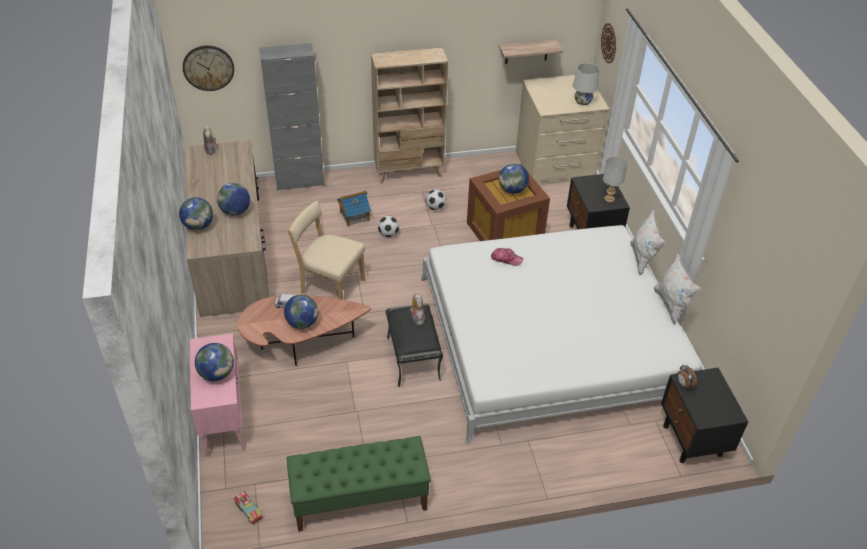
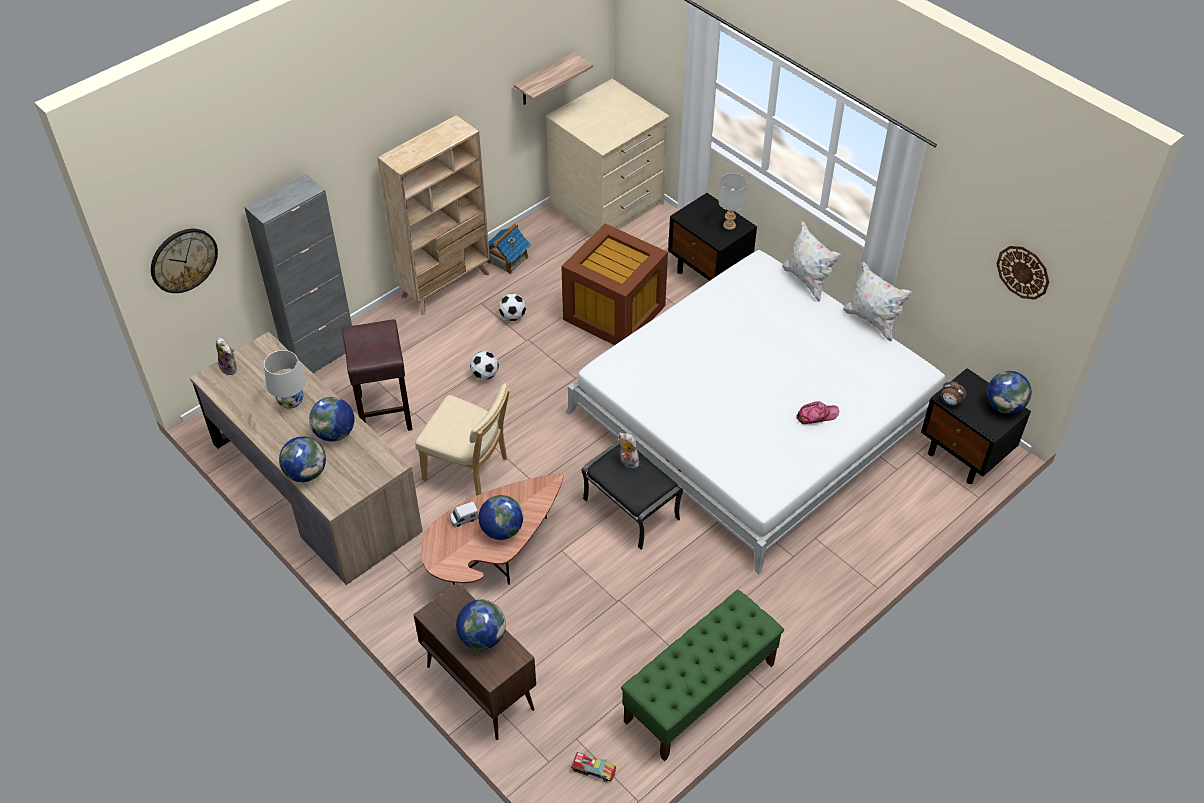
camera: 30 degrees left, 5 degrees up
pink cabinet [190,333,245,457] -> brown cabinet [413,582,536,740]
beige chair [287,201,365,300] -> beige chair turned 150 degrees counterclockwise [415,383,510,496]
toy house [337,190,371,226] -> toy house moved to [487,223,531,274]
cap [491,248,523,266] -> cap moved to [797,401,839,424]
globe [499,164,529,194] -> globe moved to [987,371,1032,414]
white table lamp [573,63,599,105] -> white table lamp moved to [264,350,306,409]
wall clock [601,23,616,63] -> wall clock moved to [996,246,1049,300]
none -> brown stool [342,319,413,431]

